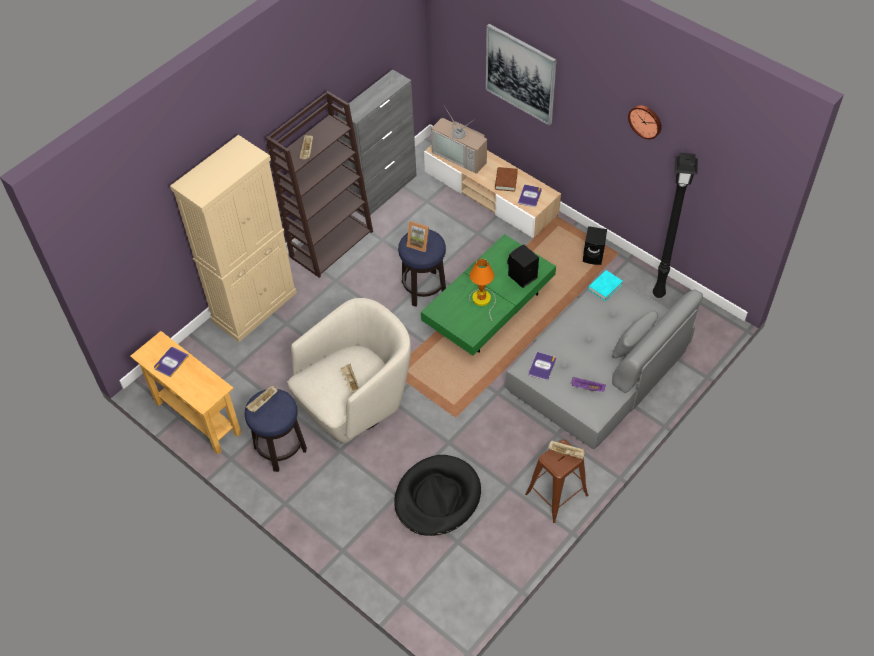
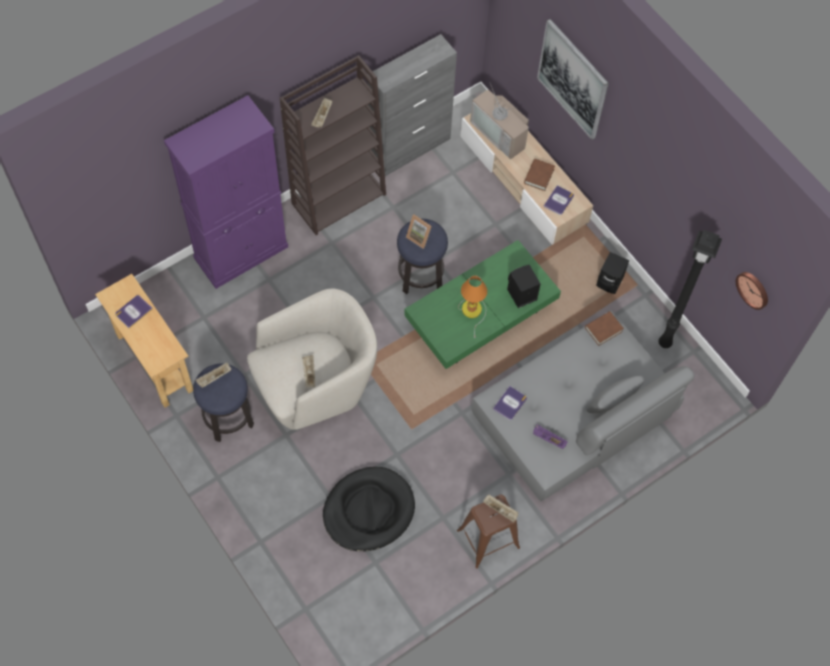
camera: 10 degrees right, 10 degrees up
beige cabinet [170,135,297,342] -> purple cabinet [164,95,288,289]
turquoise book [588,270,623,301] -> brown book [585,311,624,346]
wall clock [628,105,662,139] -> wall clock moved to [736,272,768,310]

